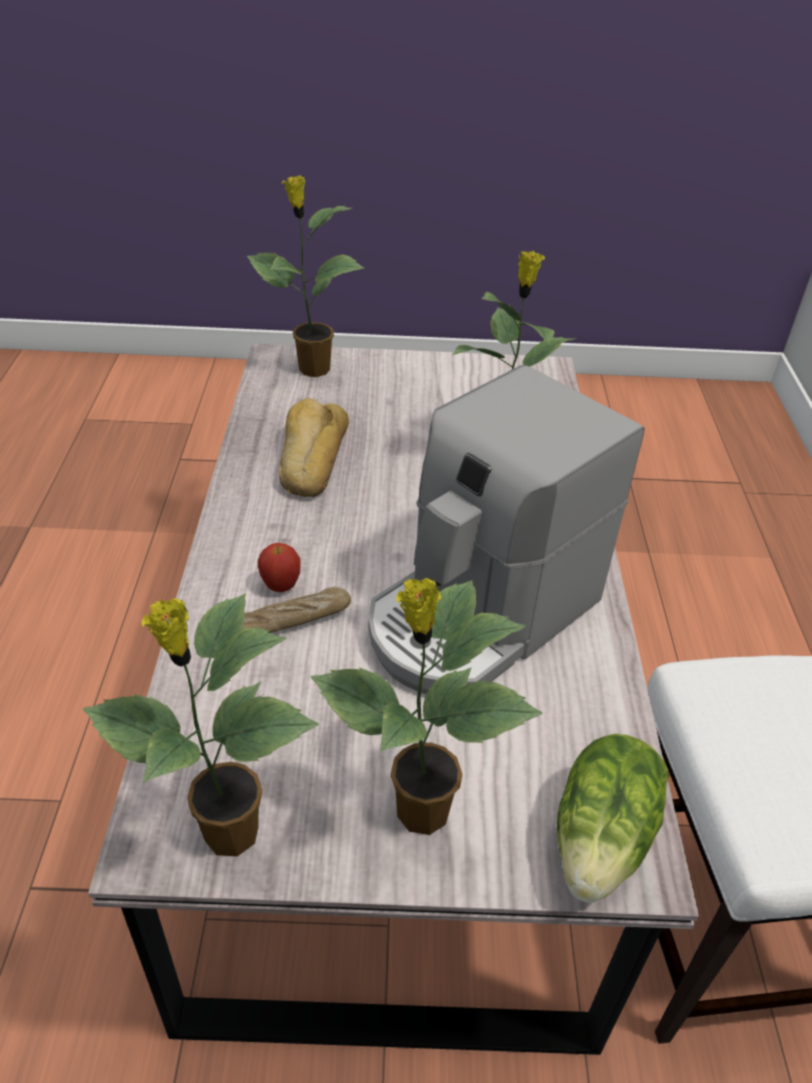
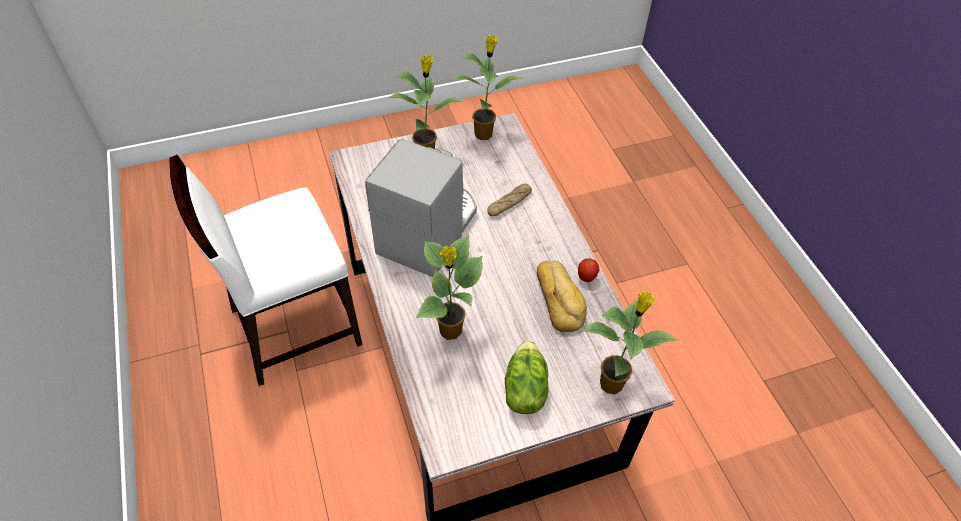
camera: 160 degrees right, 10 degrees up
apple [258,543,301,592] -> apple moved to [578,258,600,282]
lettuce [557,734,669,903] -> lettuce moved to [505,341,549,414]

